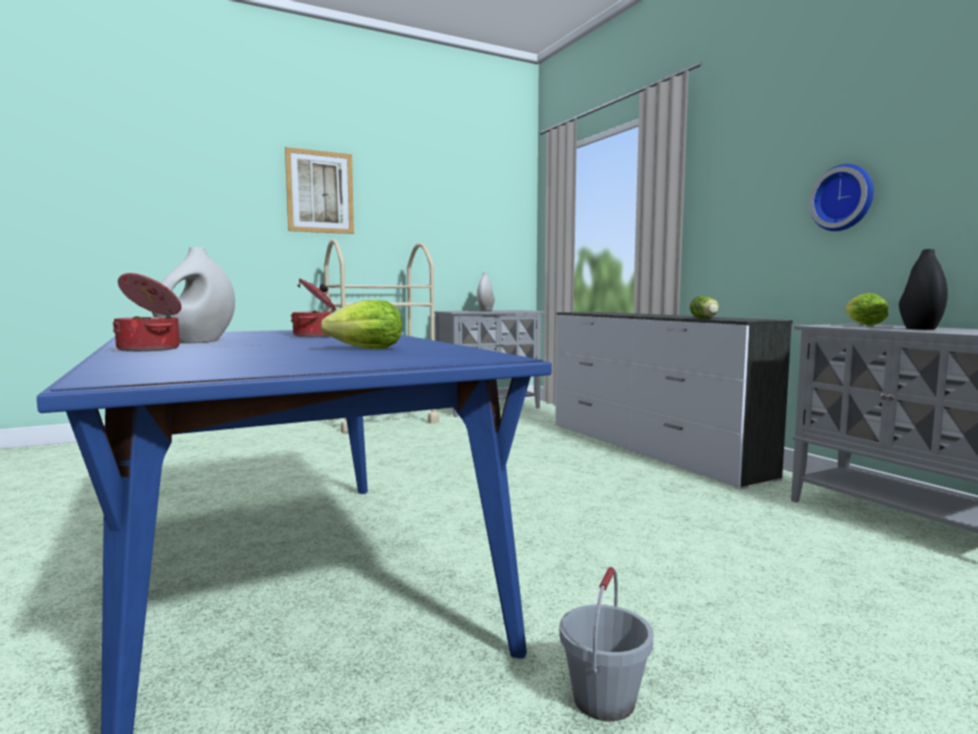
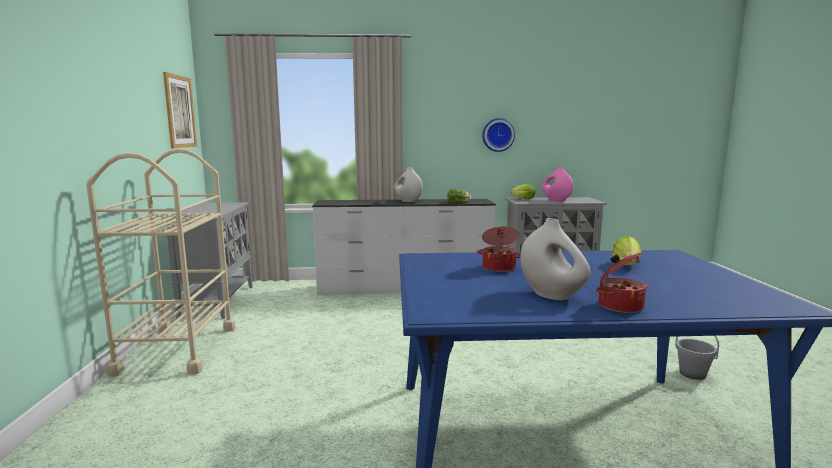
camera: 65 degrees left, 5 degrees up
picture [285,147,354,234] -> picture moved to [163,72,197,148]
white vase [477,272,495,311] -> white vase moved to [394,167,423,202]
black vase [899,249,948,330] -> pink vase [542,167,573,201]

